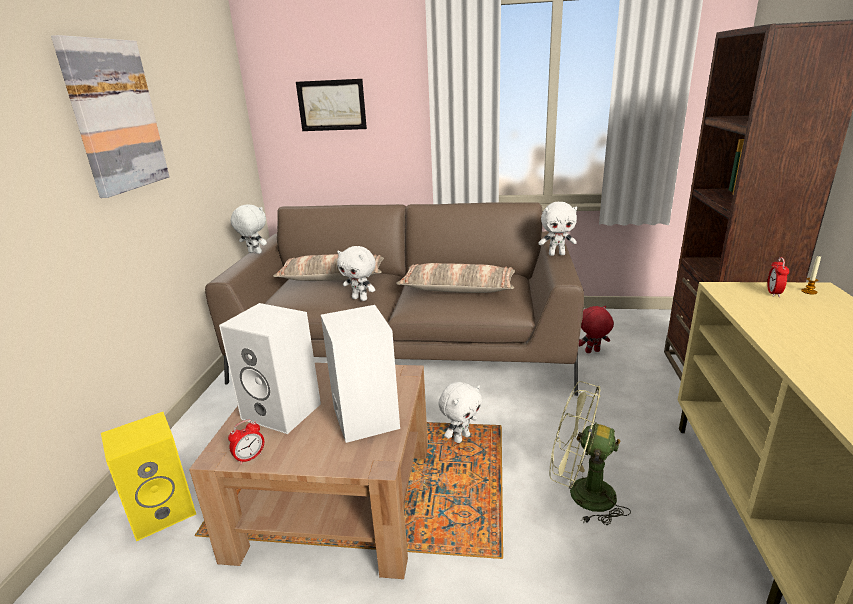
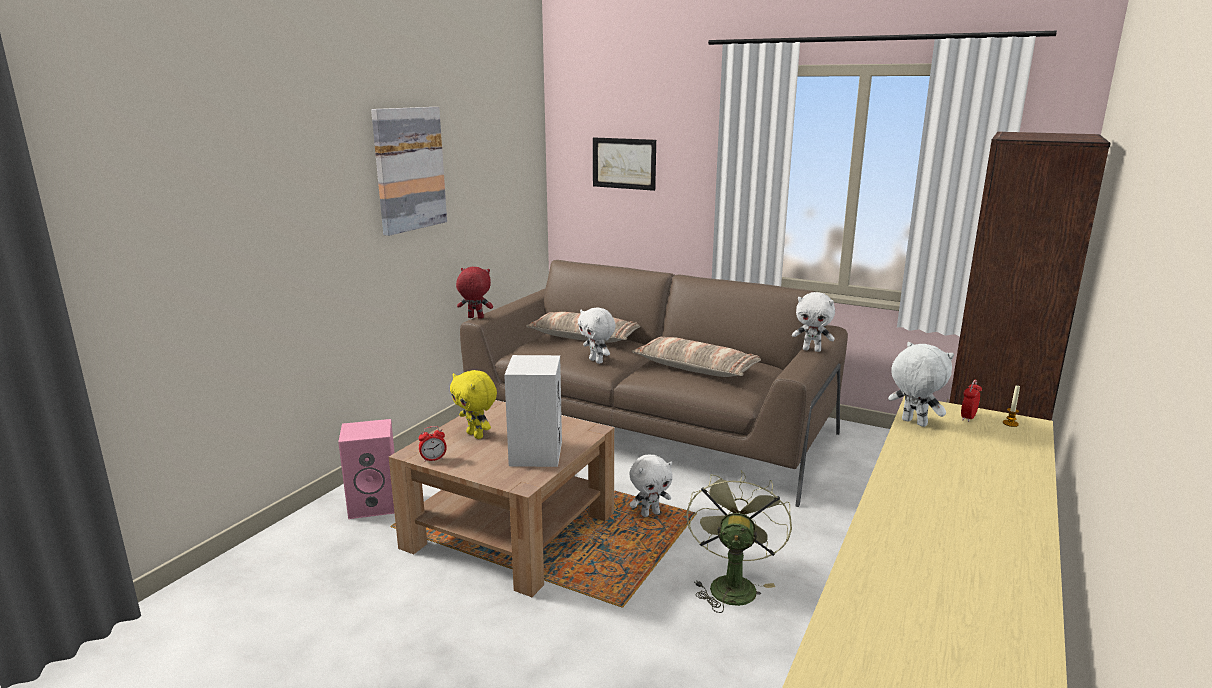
camera: 20 degrees right, 5 degrees down
yellow speaker [101,412,196,542] -> pink speaker [338,419,395,519]
white speaker [219,303,321,434] -> yellow plush toy [450,370,497,439]
white plush toy [231,204,267,254] -> white plush toy moved to [888,342,954,427]
green fan [549,381,631,525] -> green fan turned 60 degrees clockwise [686,470,792,613]
red plush toy [579,306,614,353] -> red plush toy moved to [456,267,493,319]

